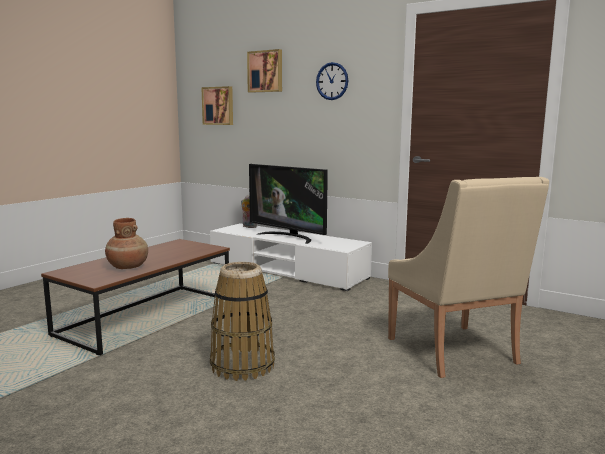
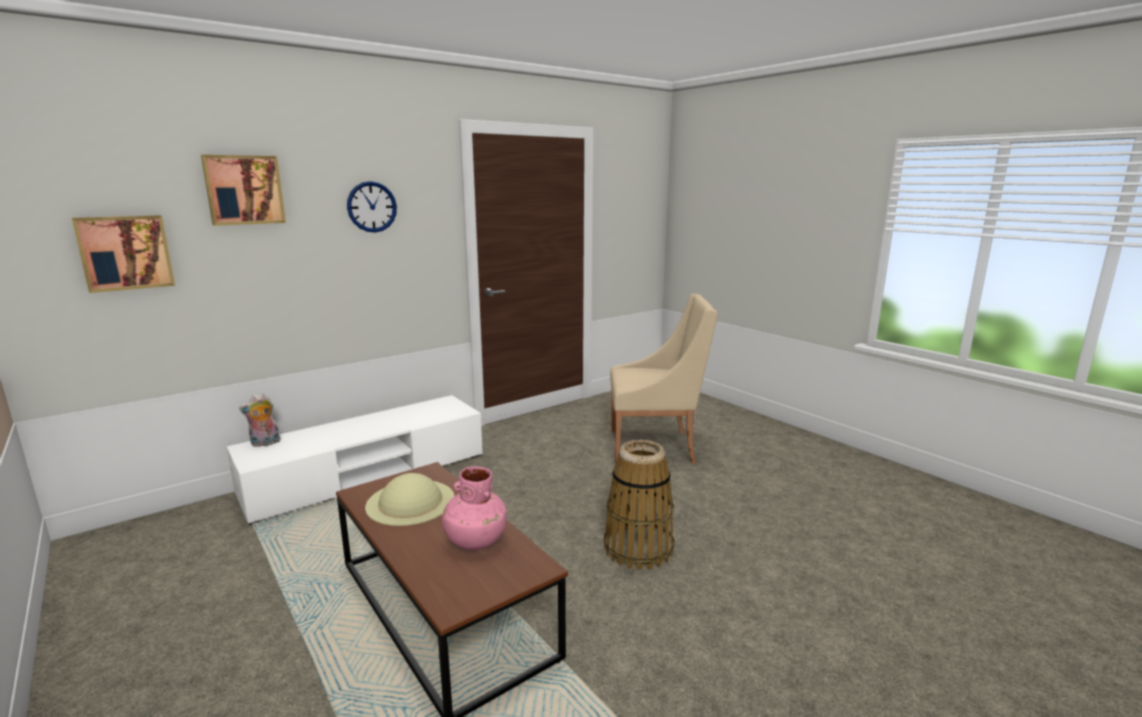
camera: 70 degrees left, 5 degrees up
brown vase [105,218,148,269] -> pink vase [442,466,507,550]
television [249,164,328,244] -> none
none -> beige hat [365,473,454,526]

